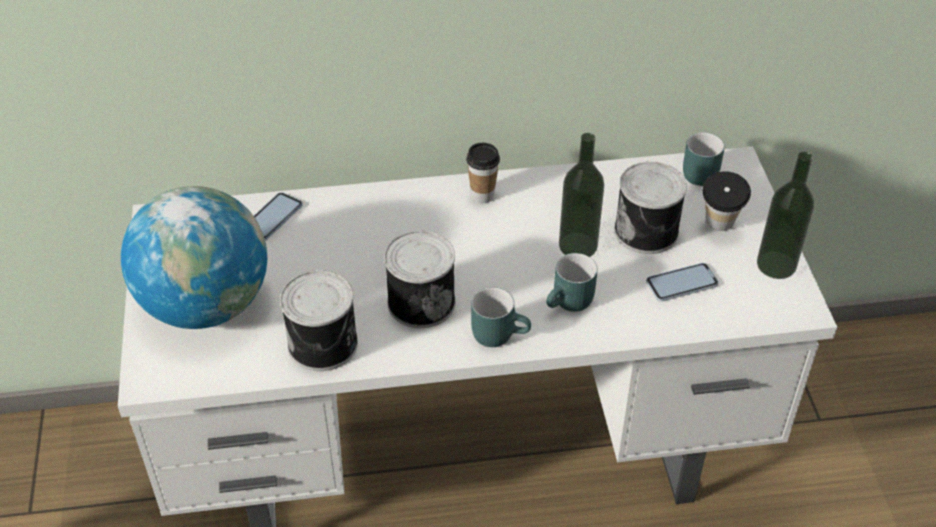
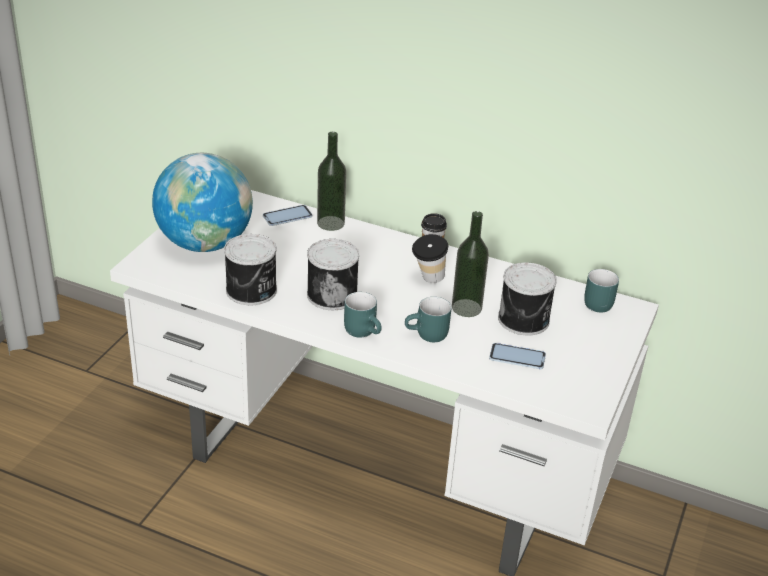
camera: 30 degrees right, 10 degrees down
cup [703,171,751,231] -> cup moved to [412,234,448,283]
bottle [757,152,814,279] -> bottle moved to [317,132,346,231]

